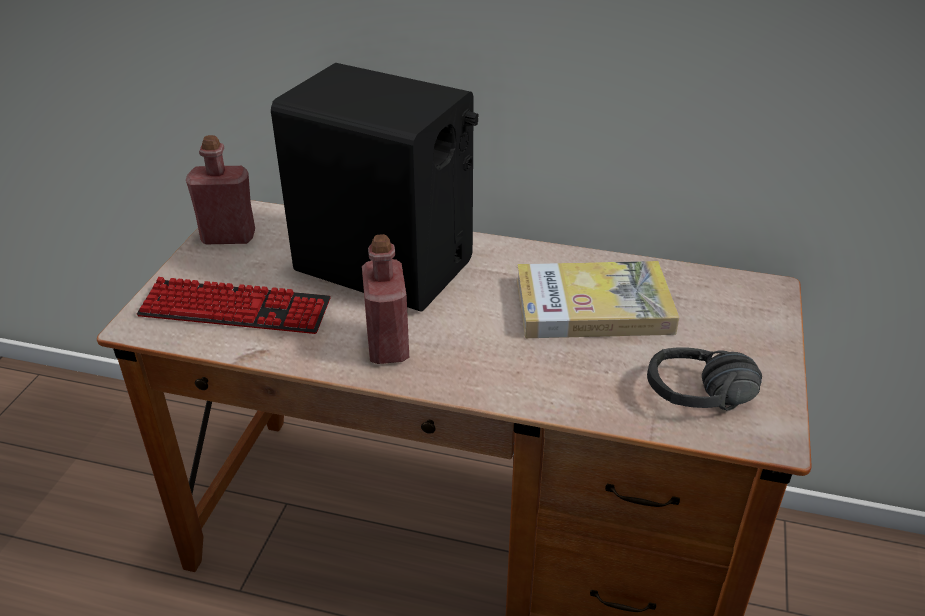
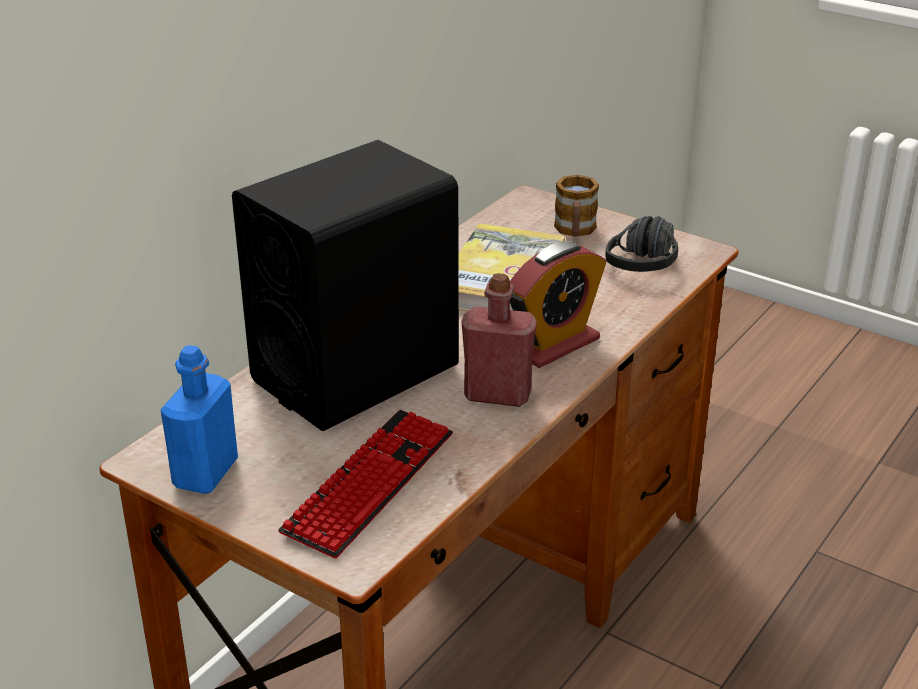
camera: 70 degrees left, 5 degrees down
red bottle [186,135,255,244] -> blue bottle [161,345,238,494]
none -> alarm clock [510,241,606,368]
none -> mug [554,175,599,237]

